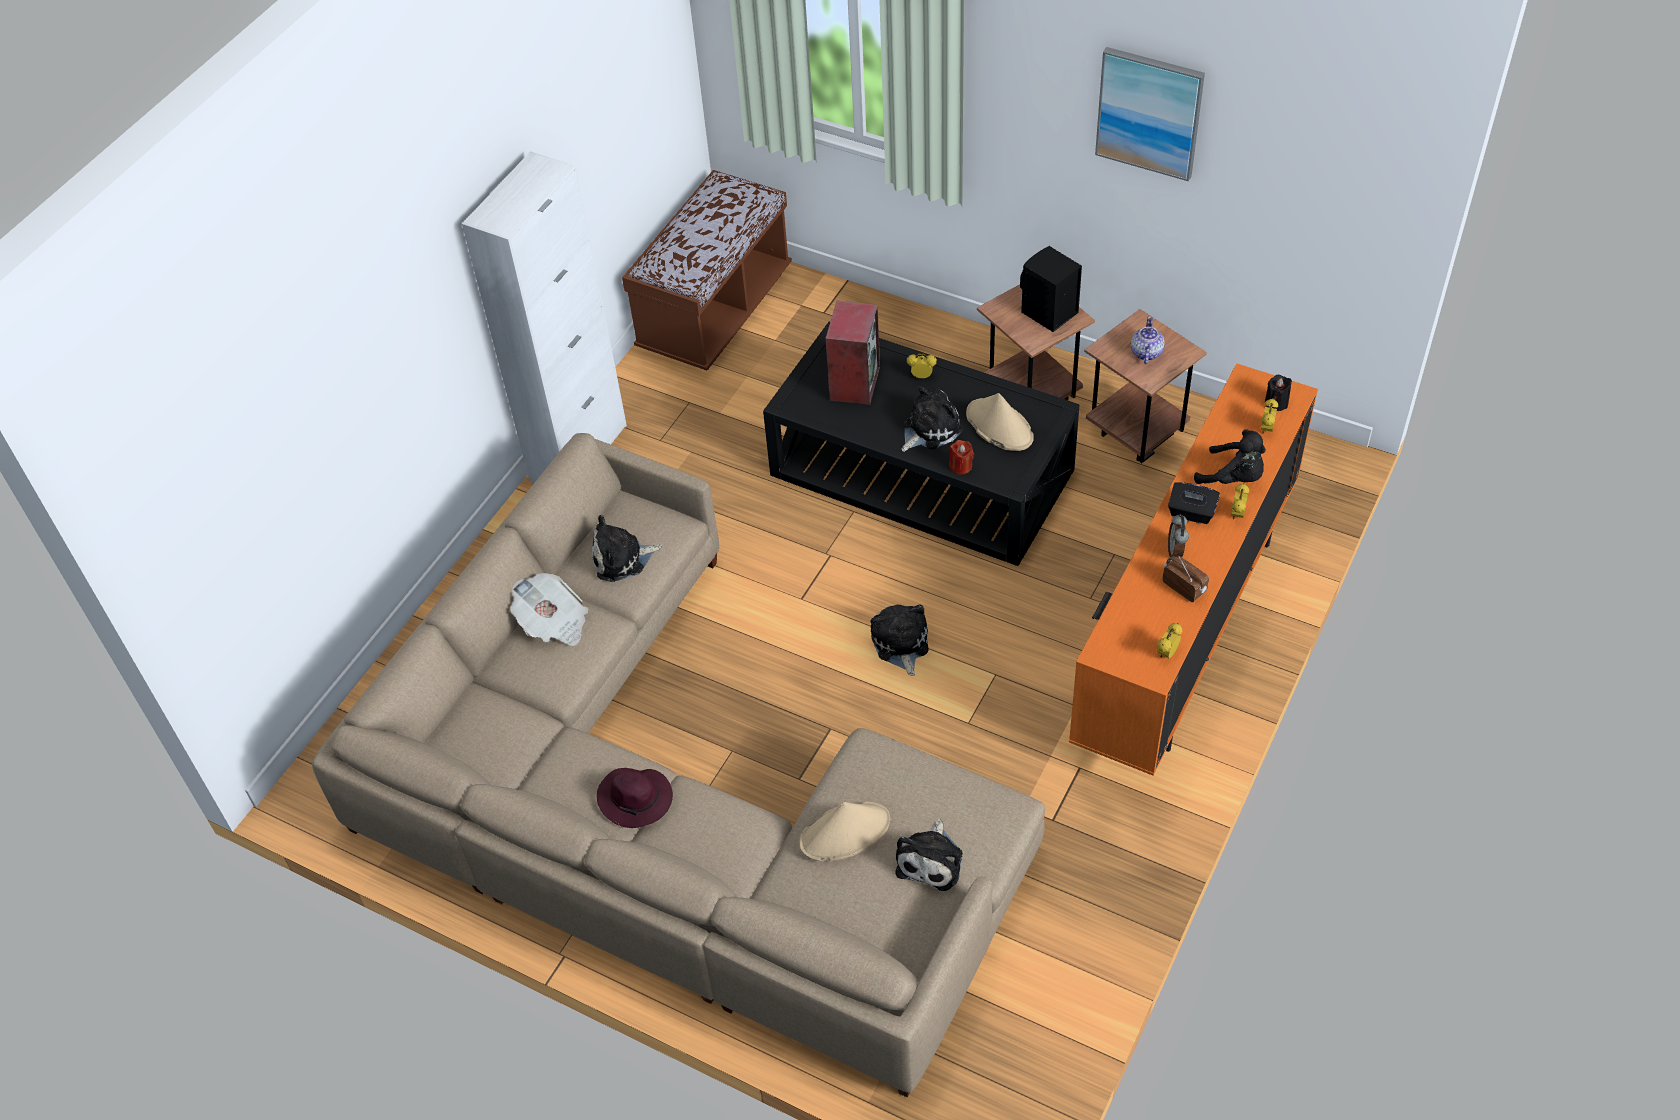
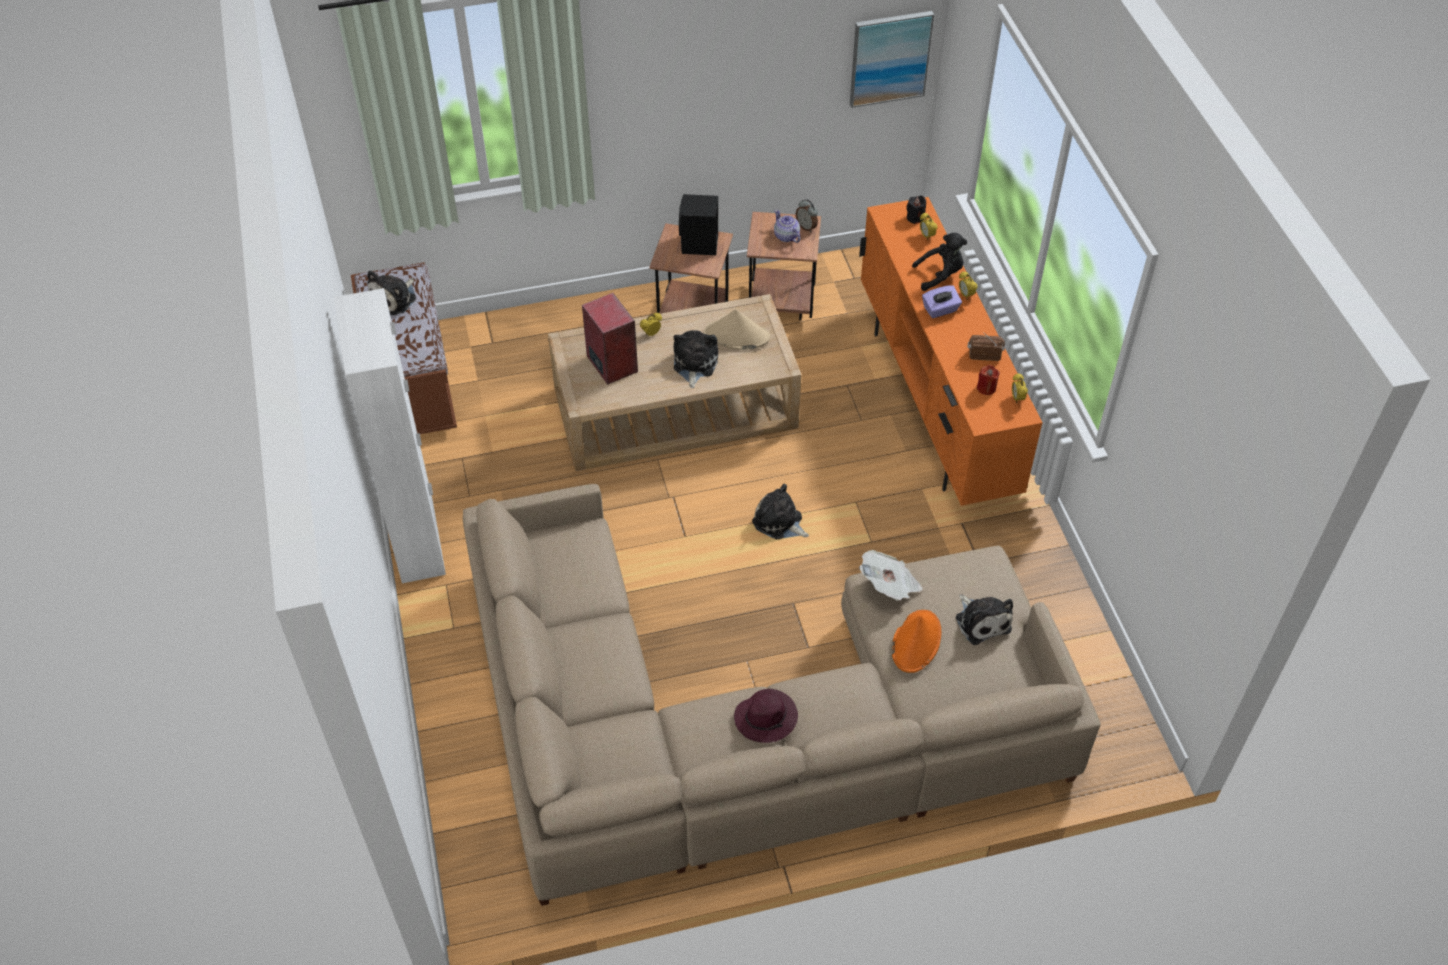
camera: 45 degrees left, 0 degrees up
newspaper [510,573,589,646] -> newspaper moved to [859,550,923,601]
plush toy [592,515,662,582] -> plush toy moved to [367,270,416,315]
black coffee table [763,322,1079,566] -> beige coffee table [548,294,802,471]
beige hat [799,802,890,861] -> orange hat [892,610,941,673]
red candle [949,440,974,474] -> red candle moved to [977,365,1000,395]
picture [1095,47,1205,181] -> picture moved to [850,11,934,108]
black tissue box [1168,482,1220,524] -> purple tissue box [922,286,962,318]
alarm clock [1168,514,1189,557] -> alarm clock moved to [796,199,818,232]

